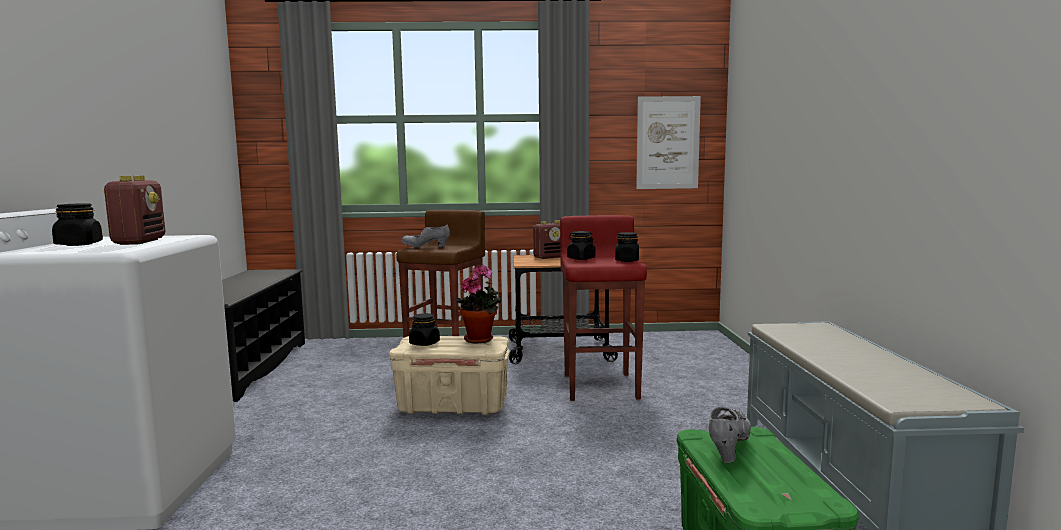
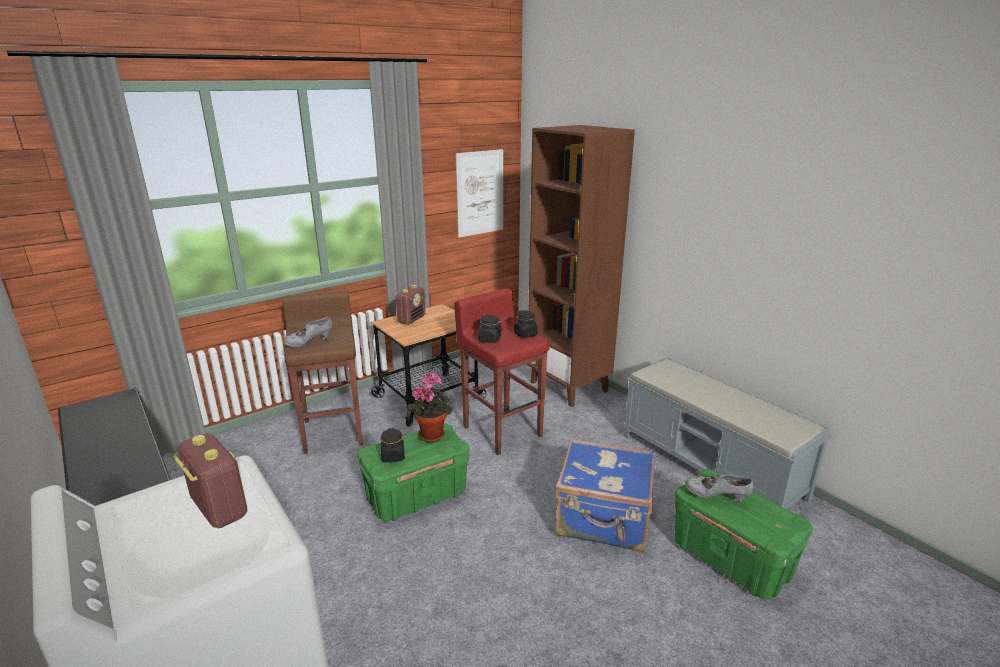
camera: 35 degrees left, 15 degrees up
black jar [52,203,103,246] -> none
beige storage box [389,336,510,415] -> green storage box [357,424,470,522]
grey shoe [709,406,751,463] -> grey shoe turned 60 degrees counterclockwise [685,474,753,502]
none -> brown bookcase [527,125,635,407]
none -> blue suitcase [555,439,655,552]

